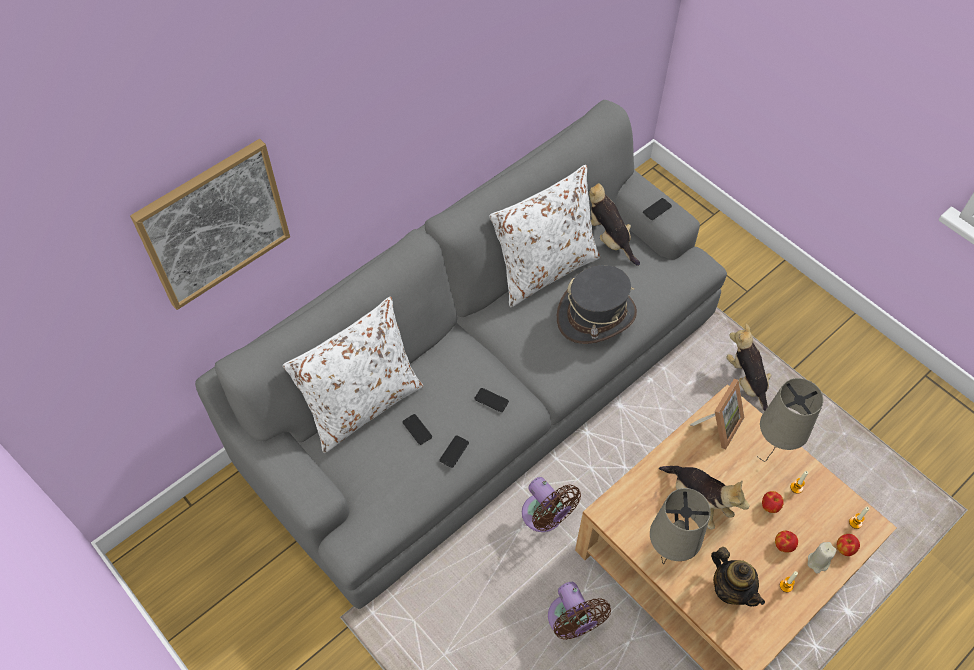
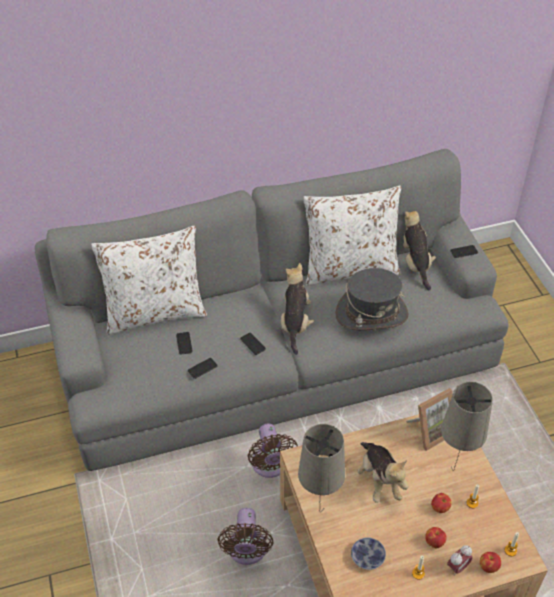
camera: 25 degrees right, 10 degrees down
picture [130,139,290,310] -> none
teapot [711,547,765,607] -> bowl [351,537,386,570]
plush toy [727,324,771,411] -> plush toy moved to [281,263,314,355]
beige candle [808,542,837,574] -> alarm clock [447,545,473,576]

